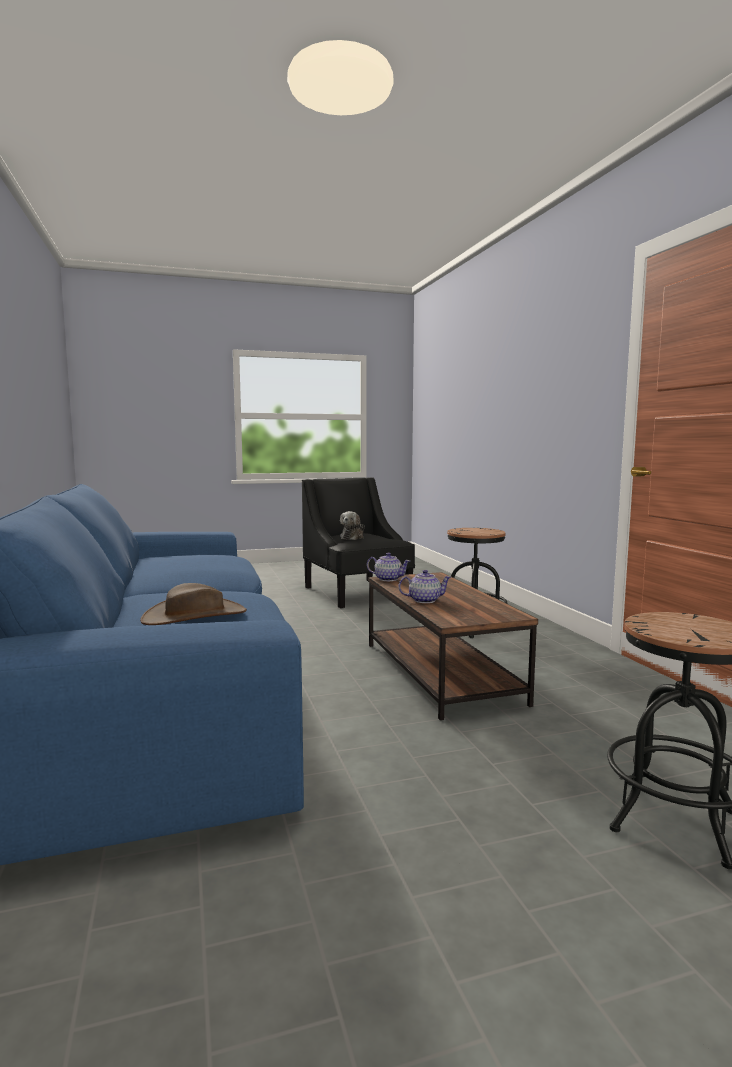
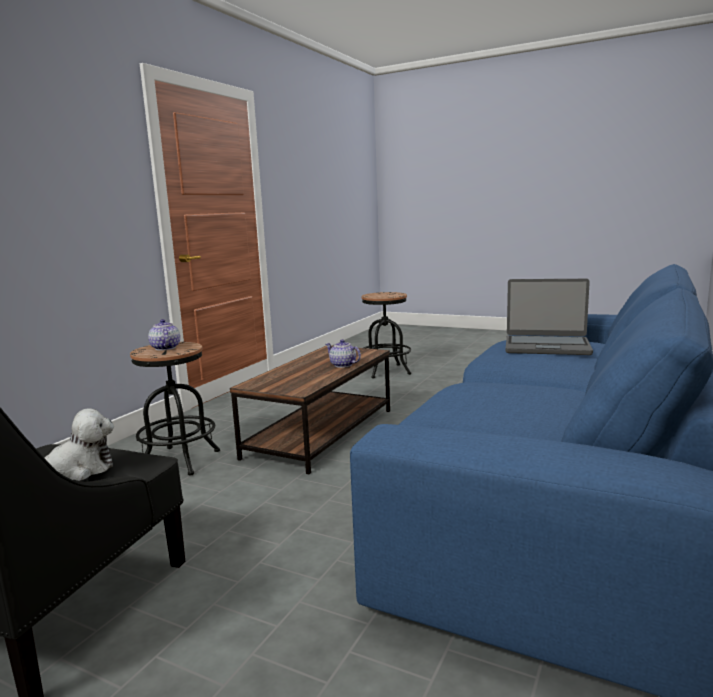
camera: 135 degrees left, 5 degrees up
brown hat [140,583,247,625] -> laptop [506,279,593,355]
teapot [367,552,410,581] -> teapot moved to [148,319,180,350]

